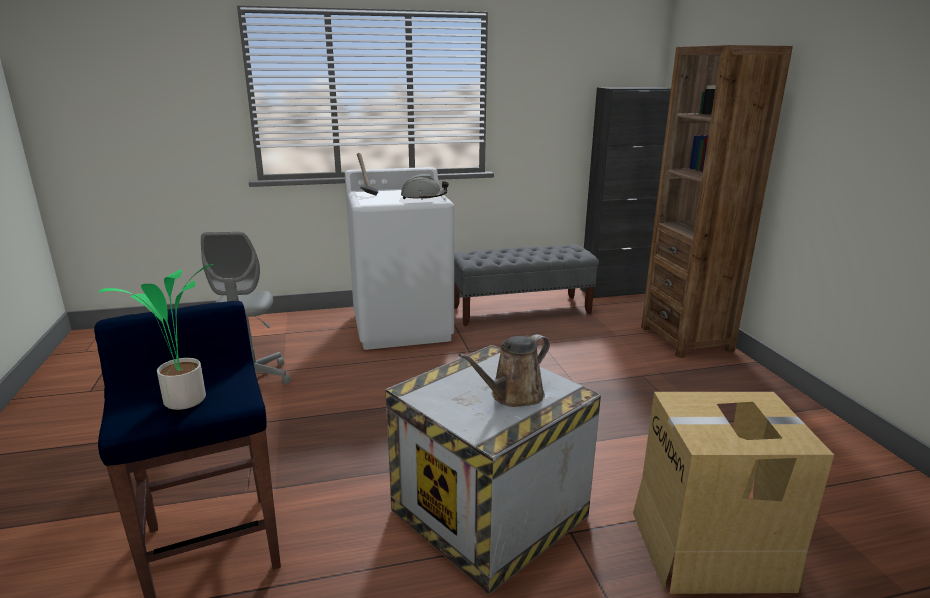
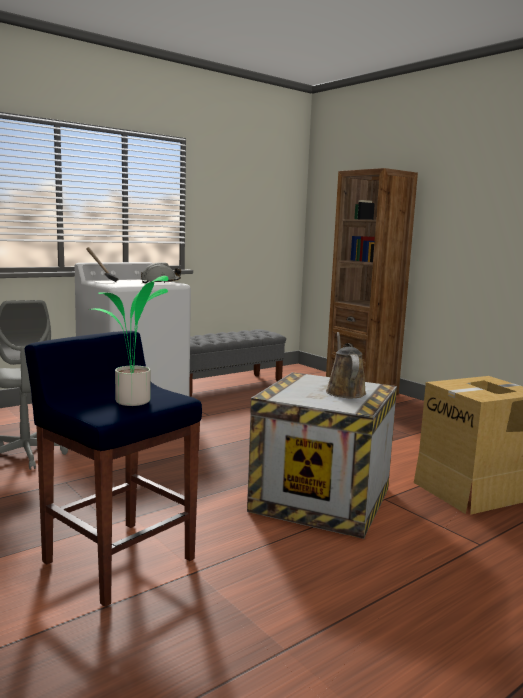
camera: 25 degrees left, 10 degrees down
brown watering can [459,334,550,407] -> brown watering can turned 150 degrees clockwise [326,332,366,398]
black cabinet [580,87,671,299] -> none

